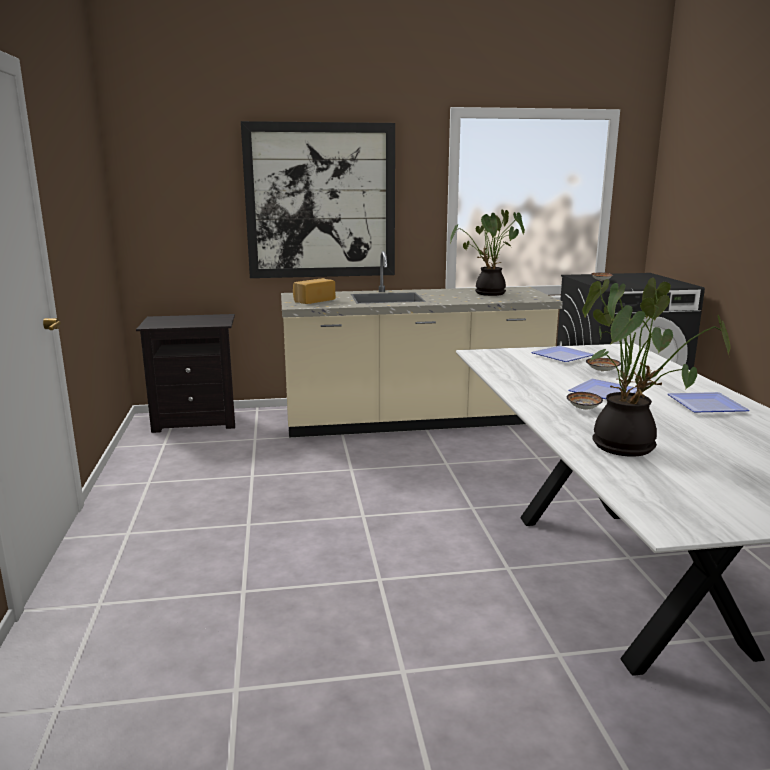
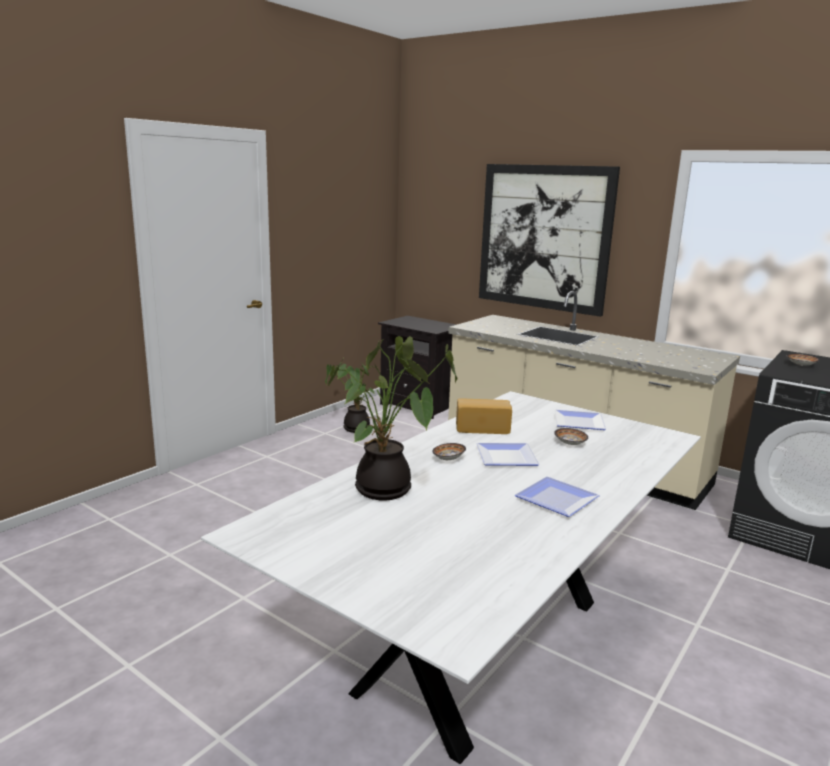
camera: 45 degrees right, 0 degrees up
bread [293,278,335,304] -> bread moved to [456,398,512,434]
potted plant [450,209,525,296] -> potted plant moved to [325,363,381,433]

